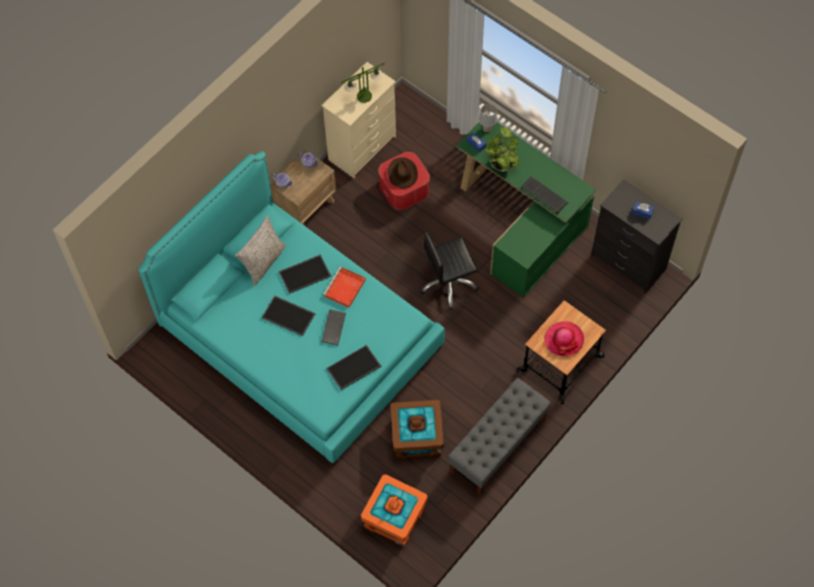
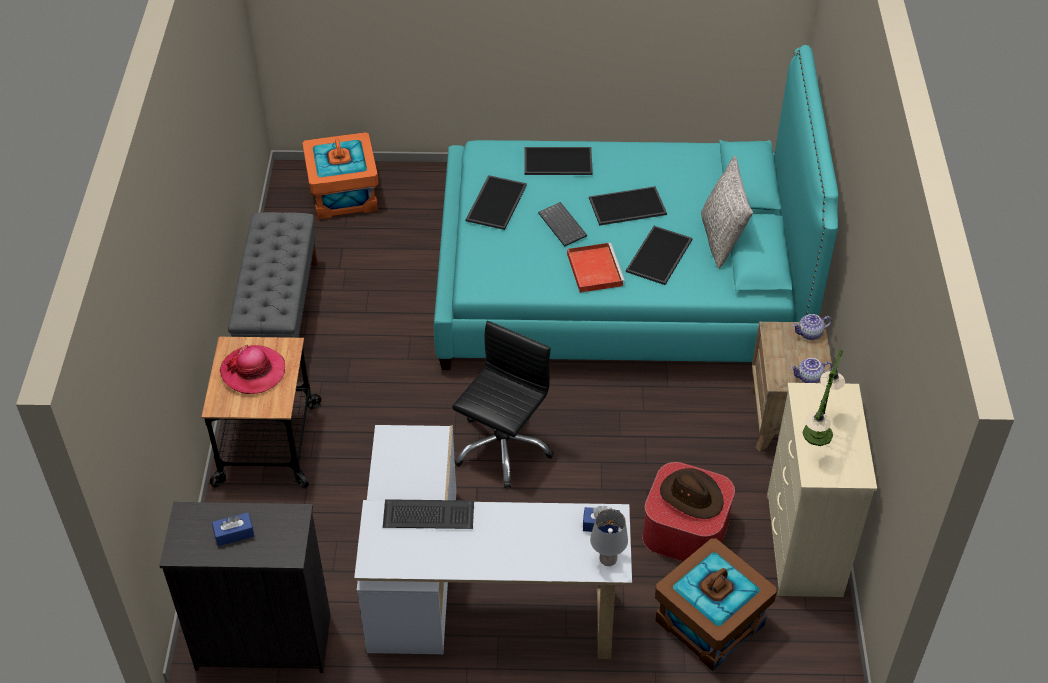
camera: 140 degrees right, 15 degrees down
brown storage box [390,400,444,460] -> brown storage box moved to [655,538,777,671]
green desk [456,115,596,298] -> white desk [354,425,632,659]
potted plant [485,127,519,171] -> none
none -> tray [524,147,593,175]

